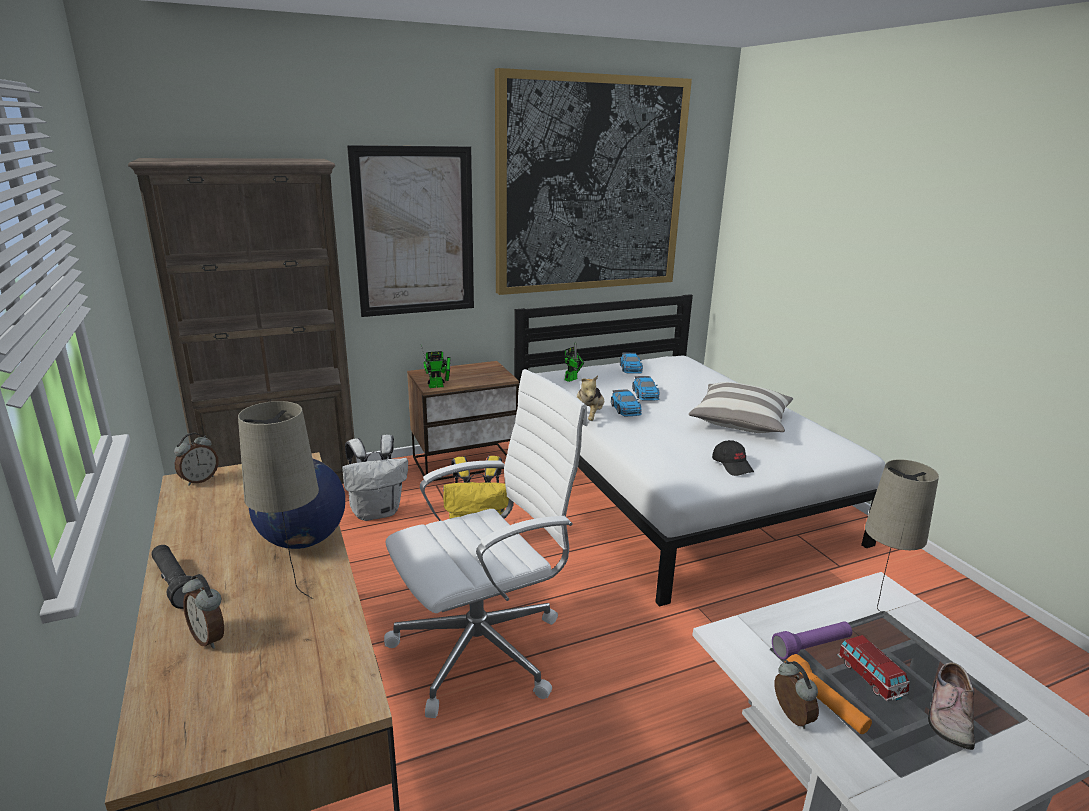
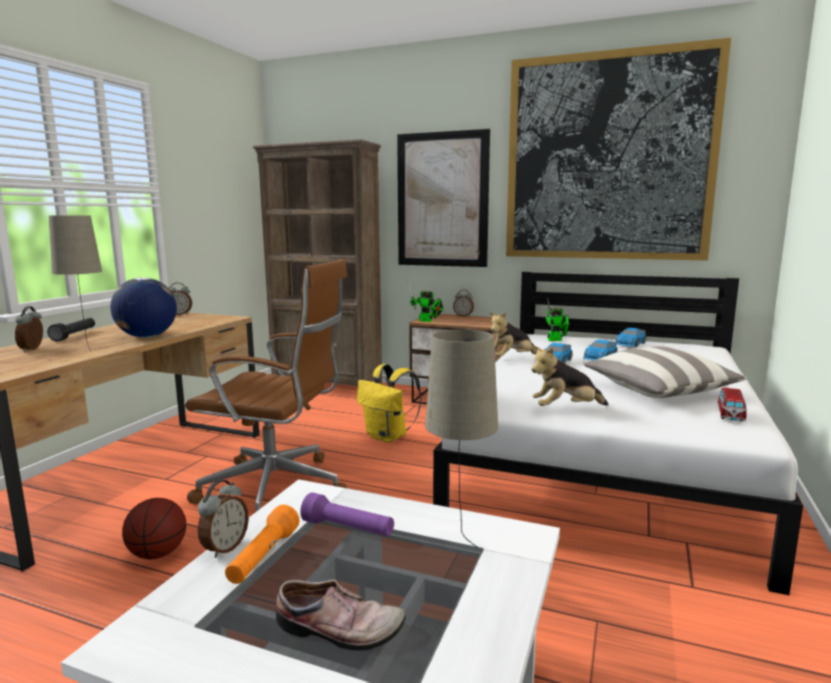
camera: 45 degrees right, 10 degrees down
white backpack [342,435,408,521] -> none
white office chair [384,369,588,718] -> brown office chair [185,259,347,512]
black cap [712,440,754,476] -> plush toy [531,346,608,406]
toy car [837,635,910,702] -> toy car moved to [717,388,747,421]
shoe [928,662,975,750] -> shoe turned 150 degrees counterclockwise [276,580,406,651]
none -> basketball [122,498,186,559]
none -> alarm clock [453,290,474,317]

